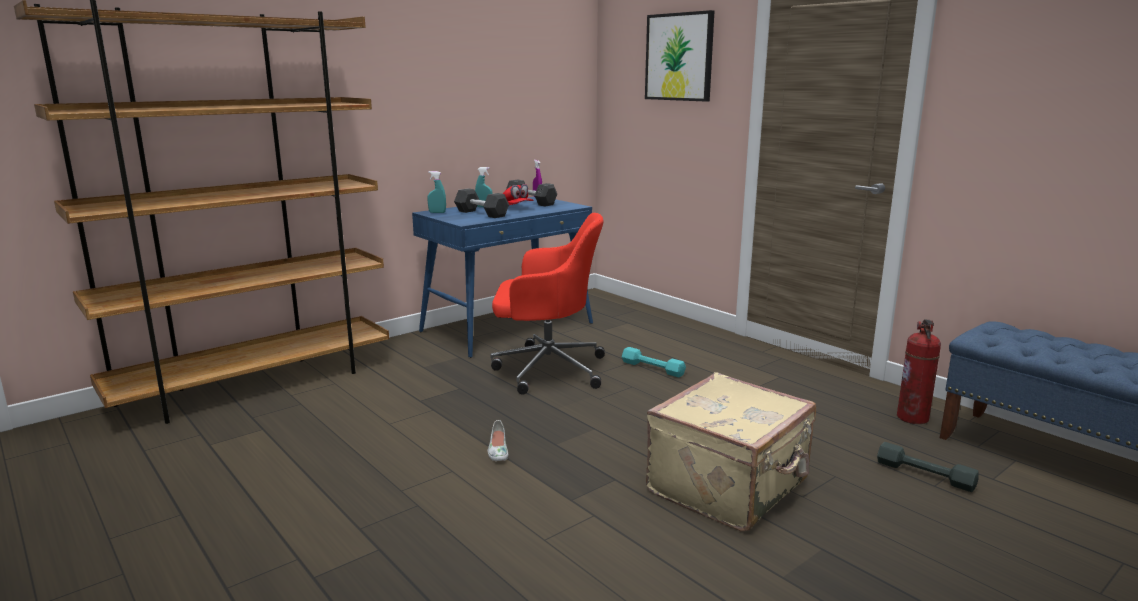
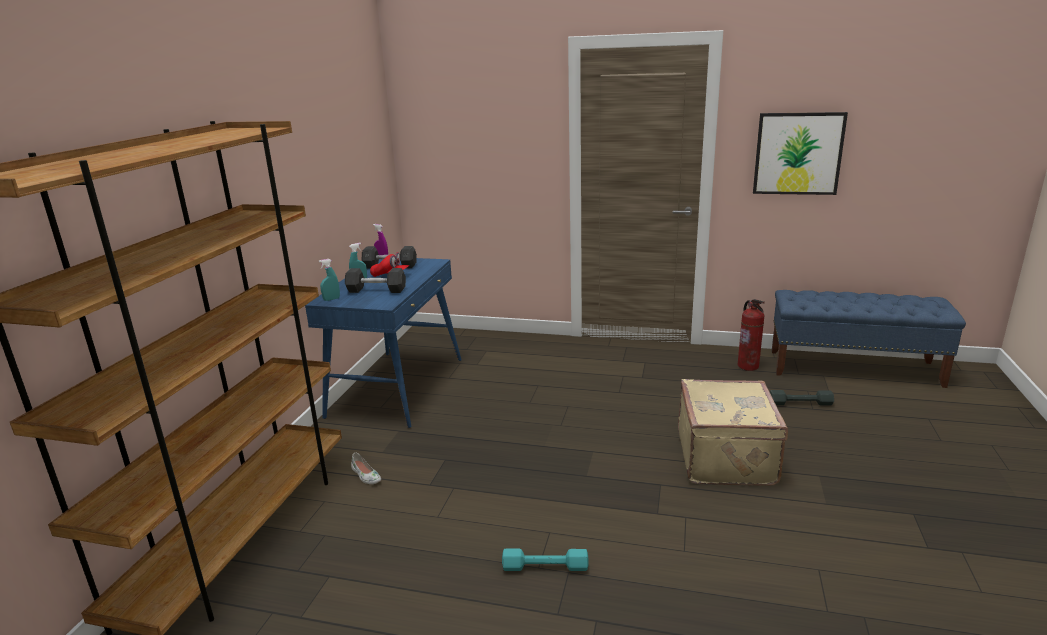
camera: 35 degrees left, 5 degrees up
white shoe [488,420,508,461] -> white shoe moved to [351,453,381,484]
red office chair [491,213,605,395] -> none
turquoise dumbbell [621,347,686,377] -> turquoise dumbbell moved to [502,549,589,571]
picture [645,10,715,102] -> picture moved to [753,112,848,195]

